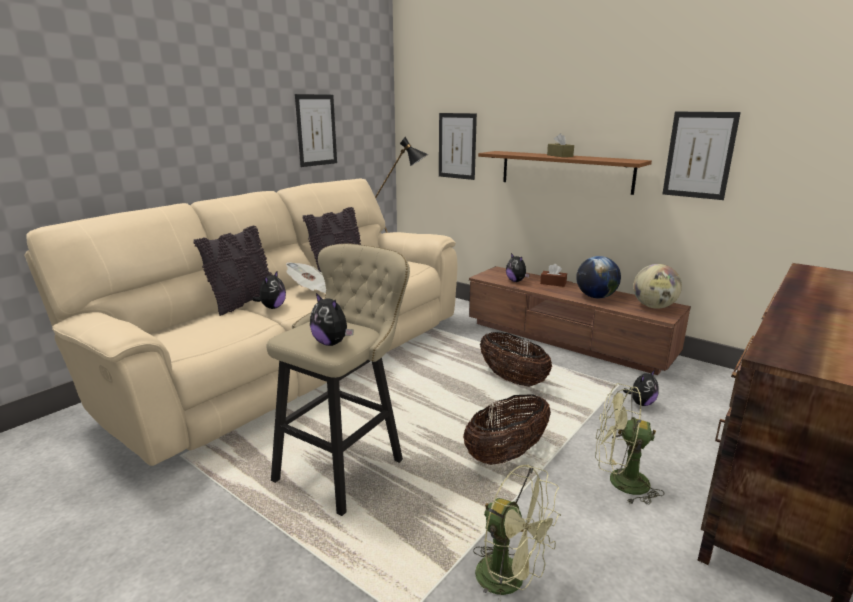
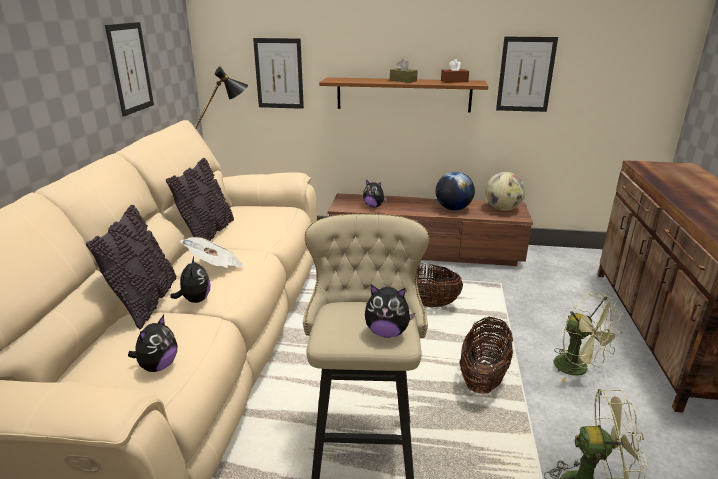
camera: 30 degrees left, 5 degrees up
brown tissue box [540,264,567,287] -> brown tissue box moved to [441,59,469,83]
green fan [595,383,665,505] -> green fan turned 105 degrees counterclockwise [554,293,624,383]
plush toy [623,370,659,406] -> plush toy moved to [128,315,177,372]

